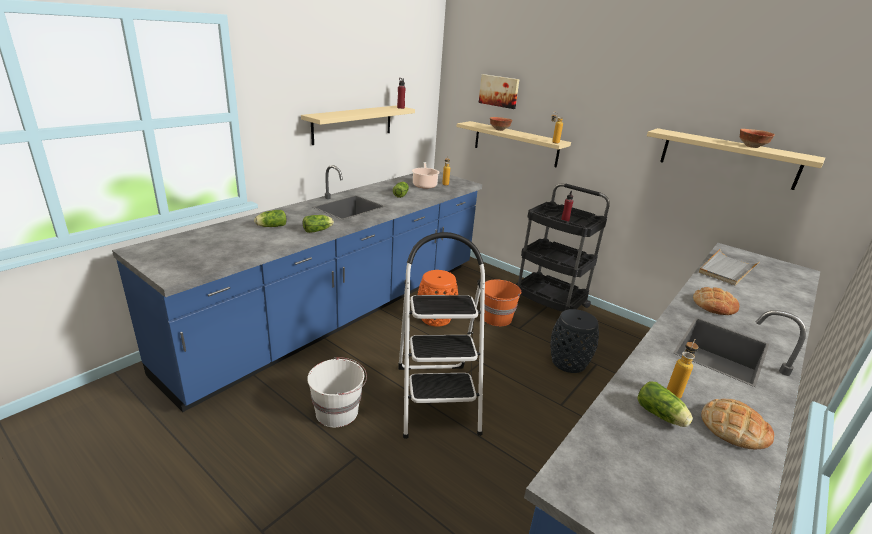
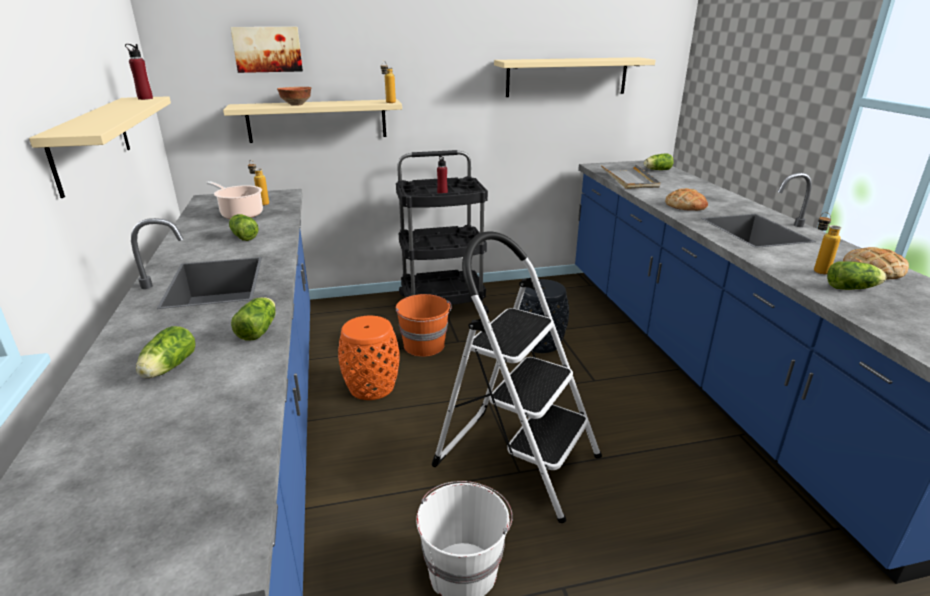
camera: 50 degrees left, 0 degrees up
bowl [740,129,775,148] -> none
none -> lettuce [644,154,674,170]

